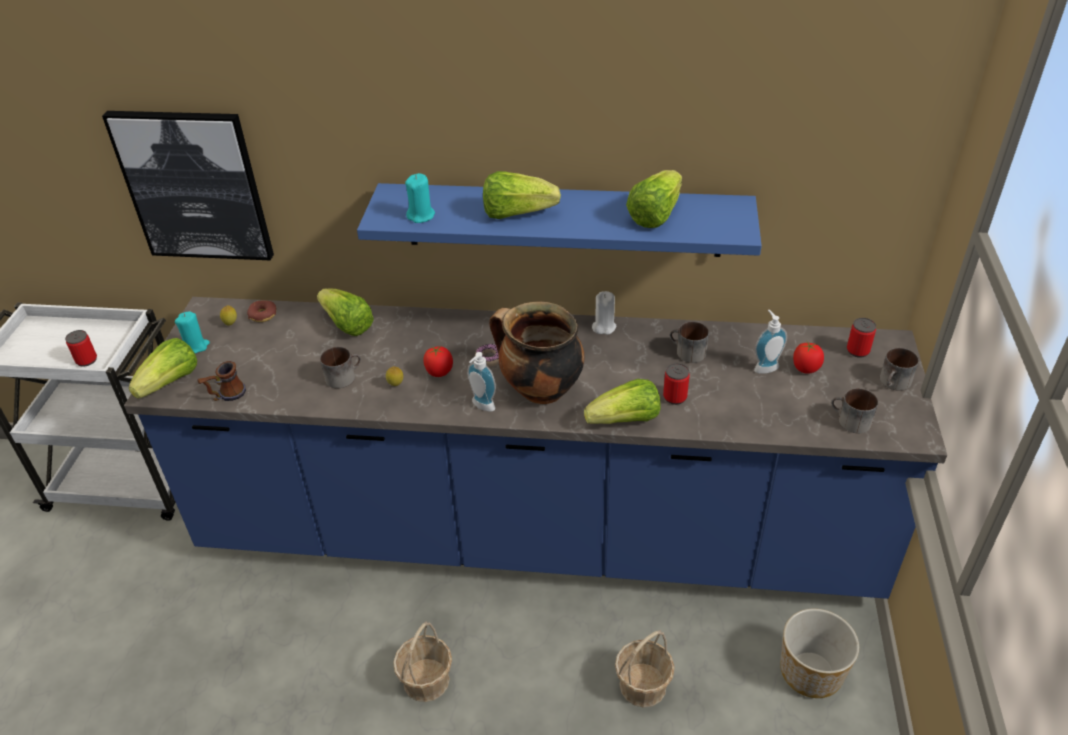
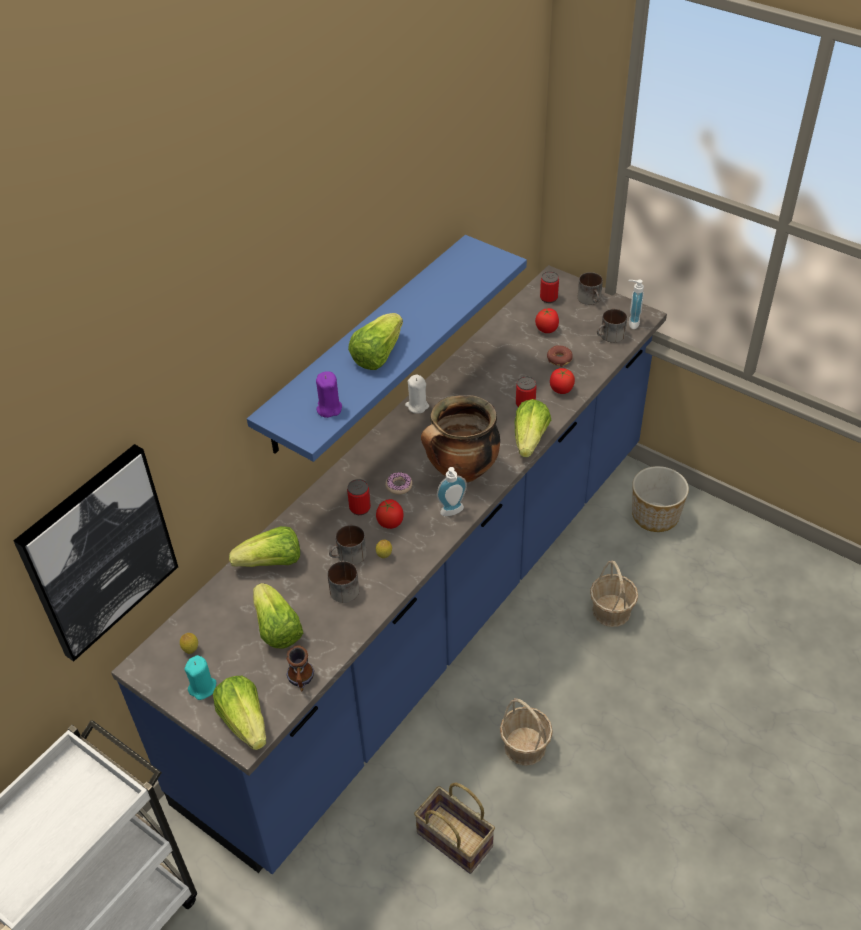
camera: 60 degrees left, 5 degrees up
can [65,330,97,367] -> can moved to [347,479,371,515]
donut [247,300,276,322] -> donut moved to [547,345,573,367]
turquoise candle [405,173,435,223] -> purple candle [316,371,342,418]
lettuce [626,170,682,228] -> lettuce moved to [253,583,303,649]
mug [670,322,709,363] -> mug moved to [329,525,367,565]
soap dispenser [754,310,787,374] -> soap dispenser moved to [628,280,644,329]
none -> basket [414,783,495,874]
none -> tomato [550,368,575,394]

